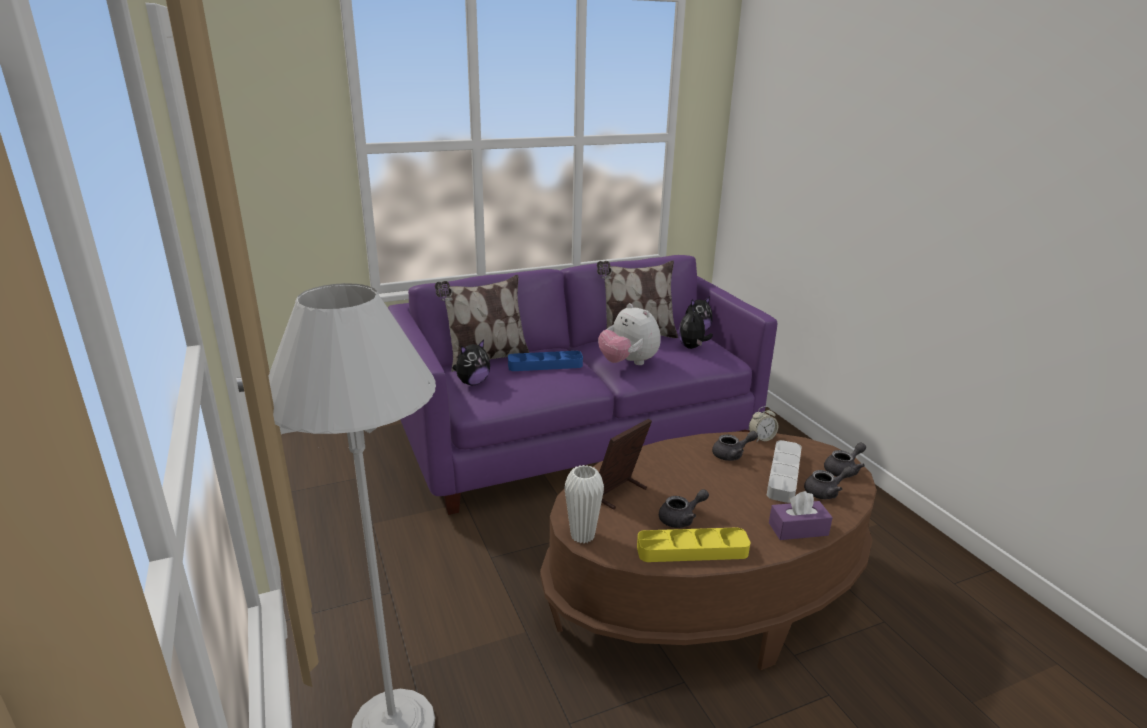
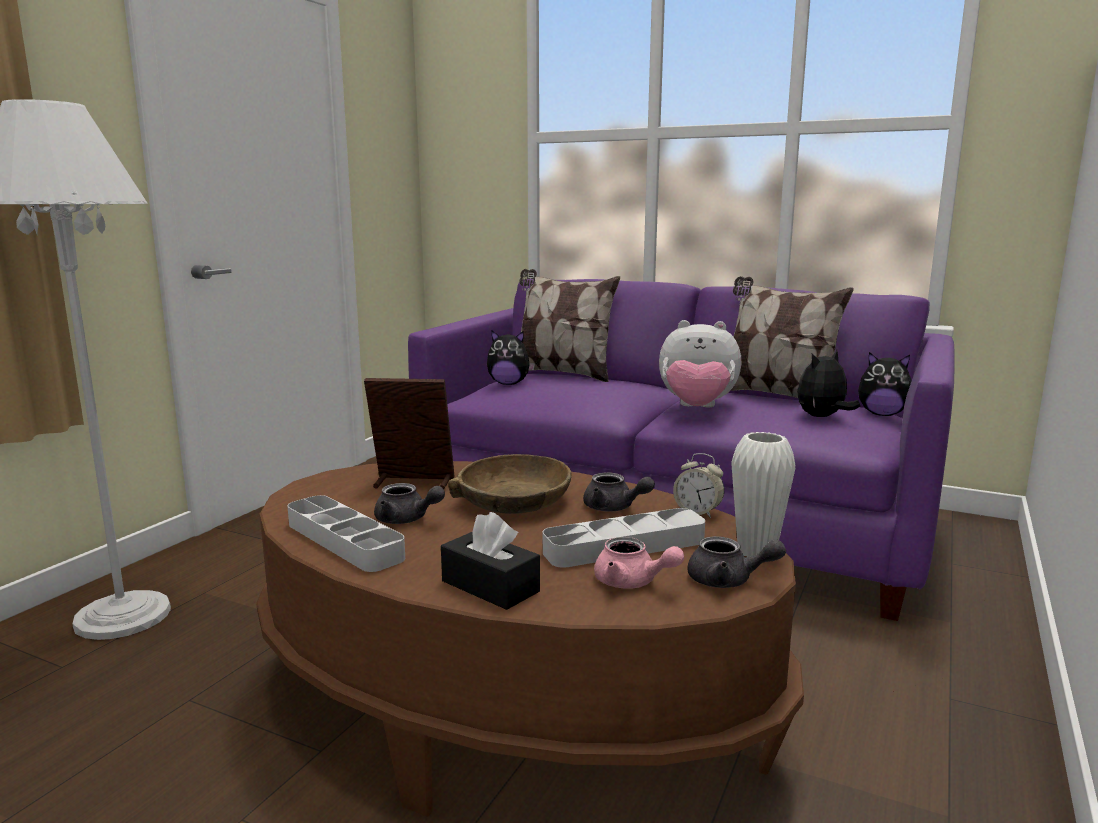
camera: 50 degrees right, 10 degrees down
blue tray [508,351,583,371] -> none
white vase [564,465,604,543] -> white vase moved to [731,432,796,557]
plush toy [598,303,661,365] -> plush toy turned 90 degrees counterclockwise [659,320,741,407]
yellow tray [637,528,750,562] -> grey tray [287,495,405,572]
purple tissue box [769,491,833,540] -> black tissue box [441,512,540,610]
grey teapot [804,466,855,499] -> pink teapot [594,537,684,589]
none -> brown bowl [448,454,571,514]

